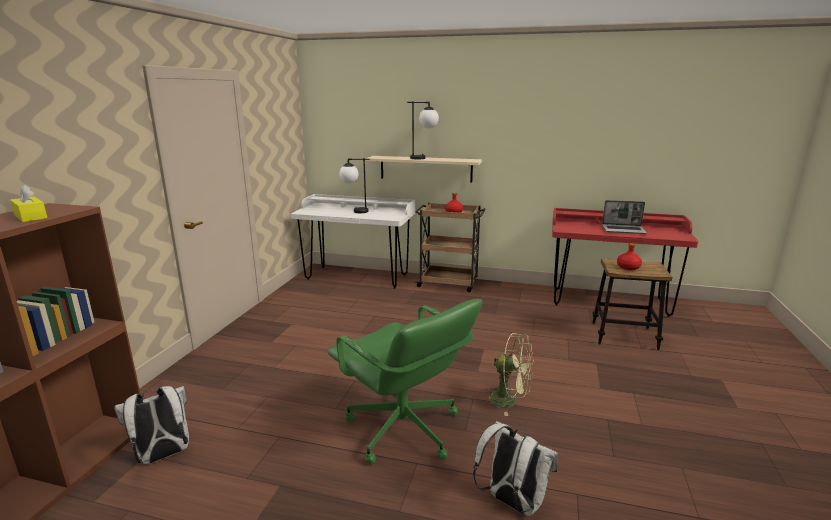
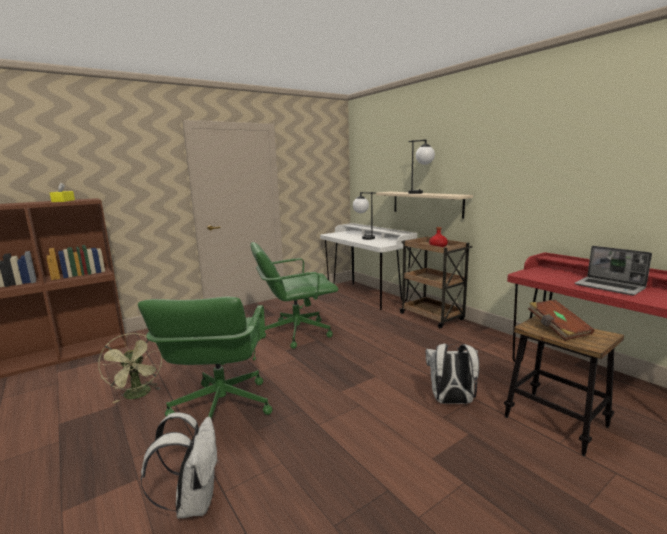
camera: 40 degrees right, 5 degrees down
white backpack [114,386,189,464] -> white backpack moved to [426,344,479,404]
green fan [485,333,534,416] -> green fan moved to [98,333,162,403]
red bottle [617,243,642,270] -> brown book [528,299,594,341]
none -> green office chair [250,242,338,349]

